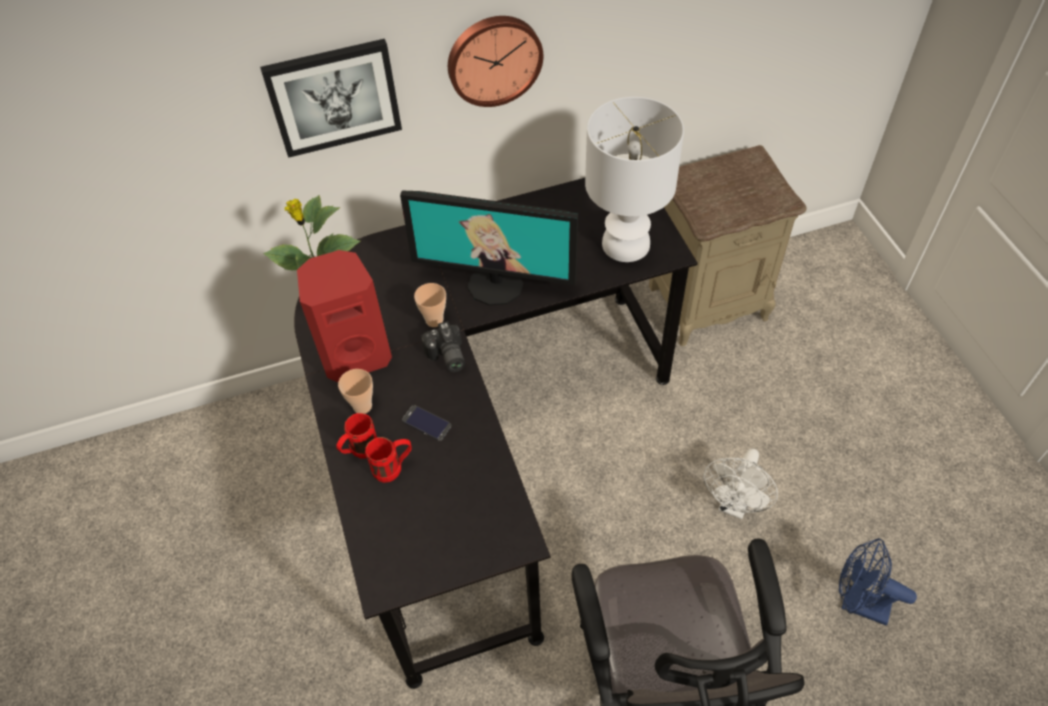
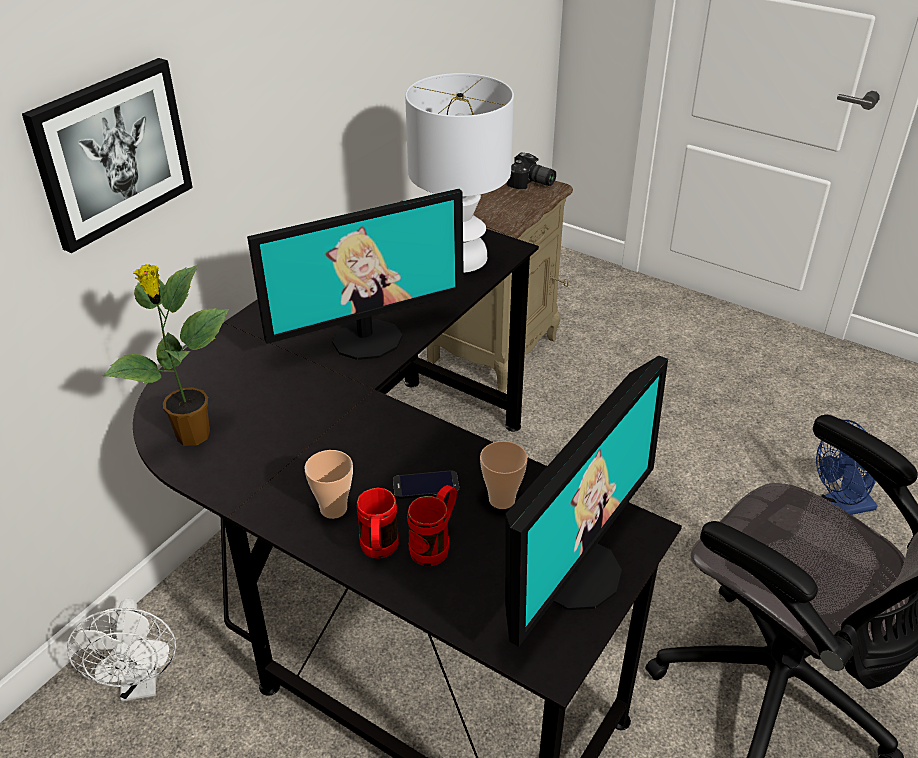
camera: 40 degrees left, 15 degrees down
red speaker [297,250,392,382] -> none
cup [414,283,446,327] -> cup moved to [480,441,528,509]
camera [421,321,465,372] -> camera moved to [507,152,556,189]
wall clock [448,16,543,107] -> none
white fan [704,448,778,520] -> white fan moved to [67,598,176,701]
none -> monitor [505,356,668,647]

